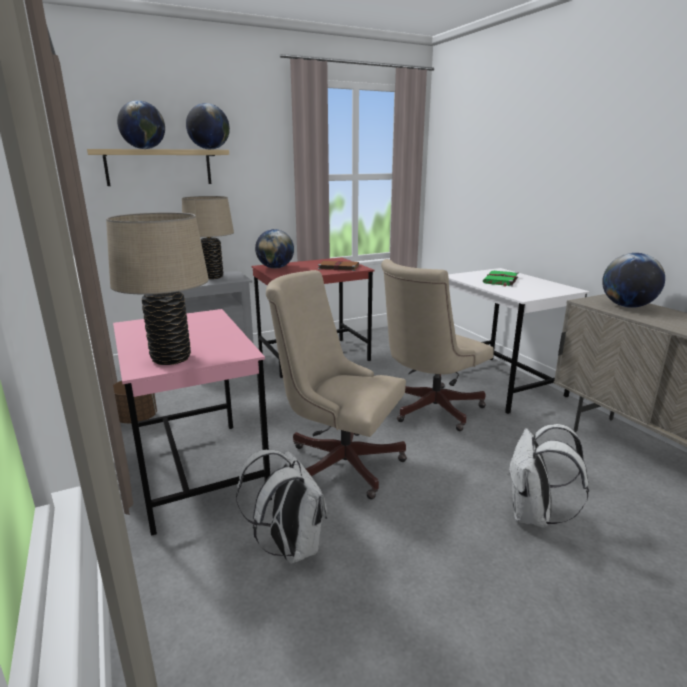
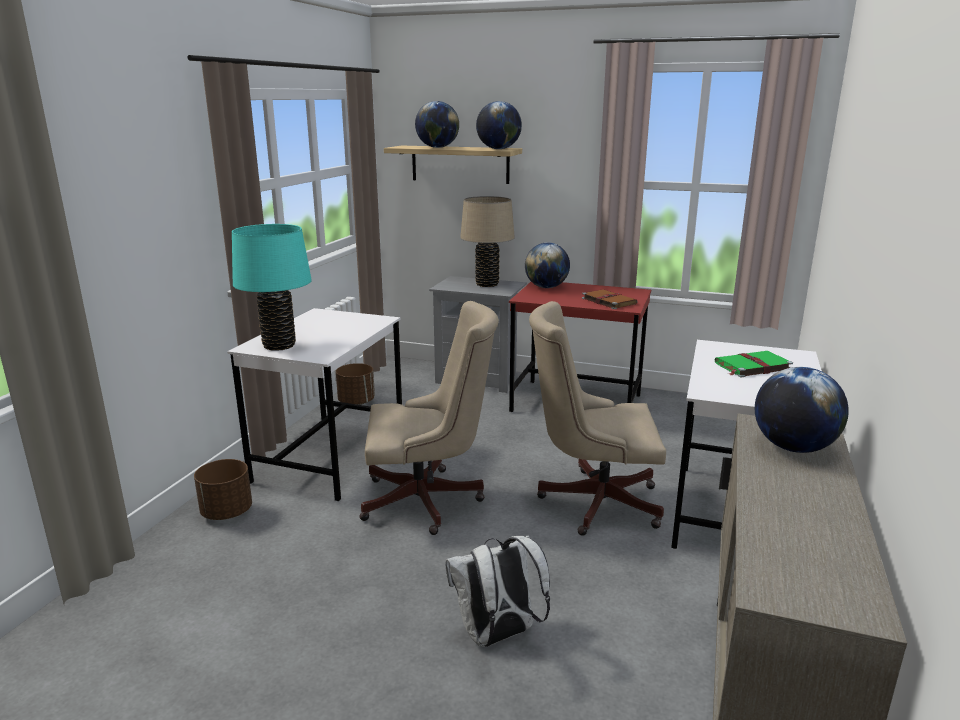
camera: 45 degrees right, 0 degrees up
beige table lamp [106,212,209,365] -> turquoise table lamp [232,224,312,351]
pink desk [113,309,272,536] -> white desk [227,308,402,501]
white backpack [236,450,327,564] -> none
beige office chair [266,270,407,499] -> beige office chair turned 105 degrees clockwise [359,301,499,535]
none -> brown planter [194,459,252,520]

